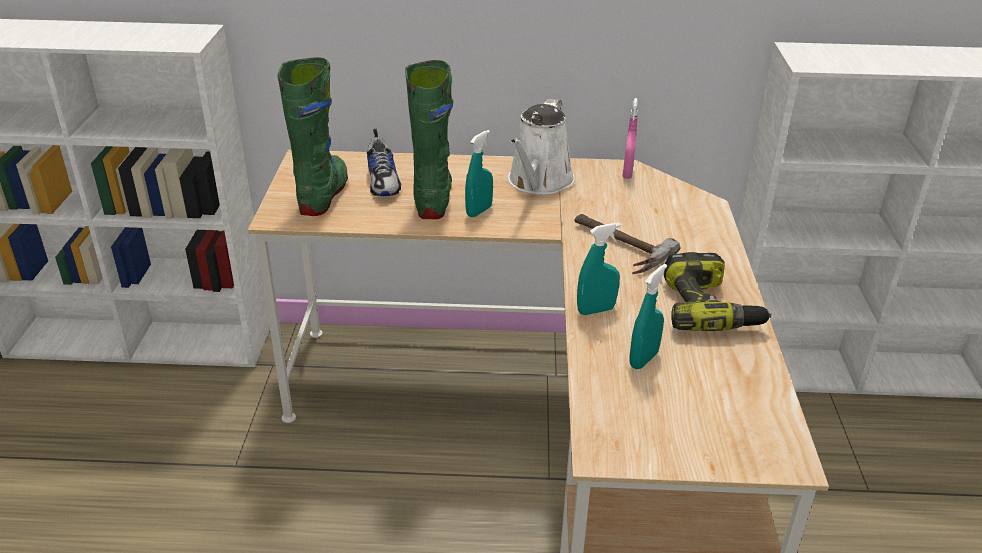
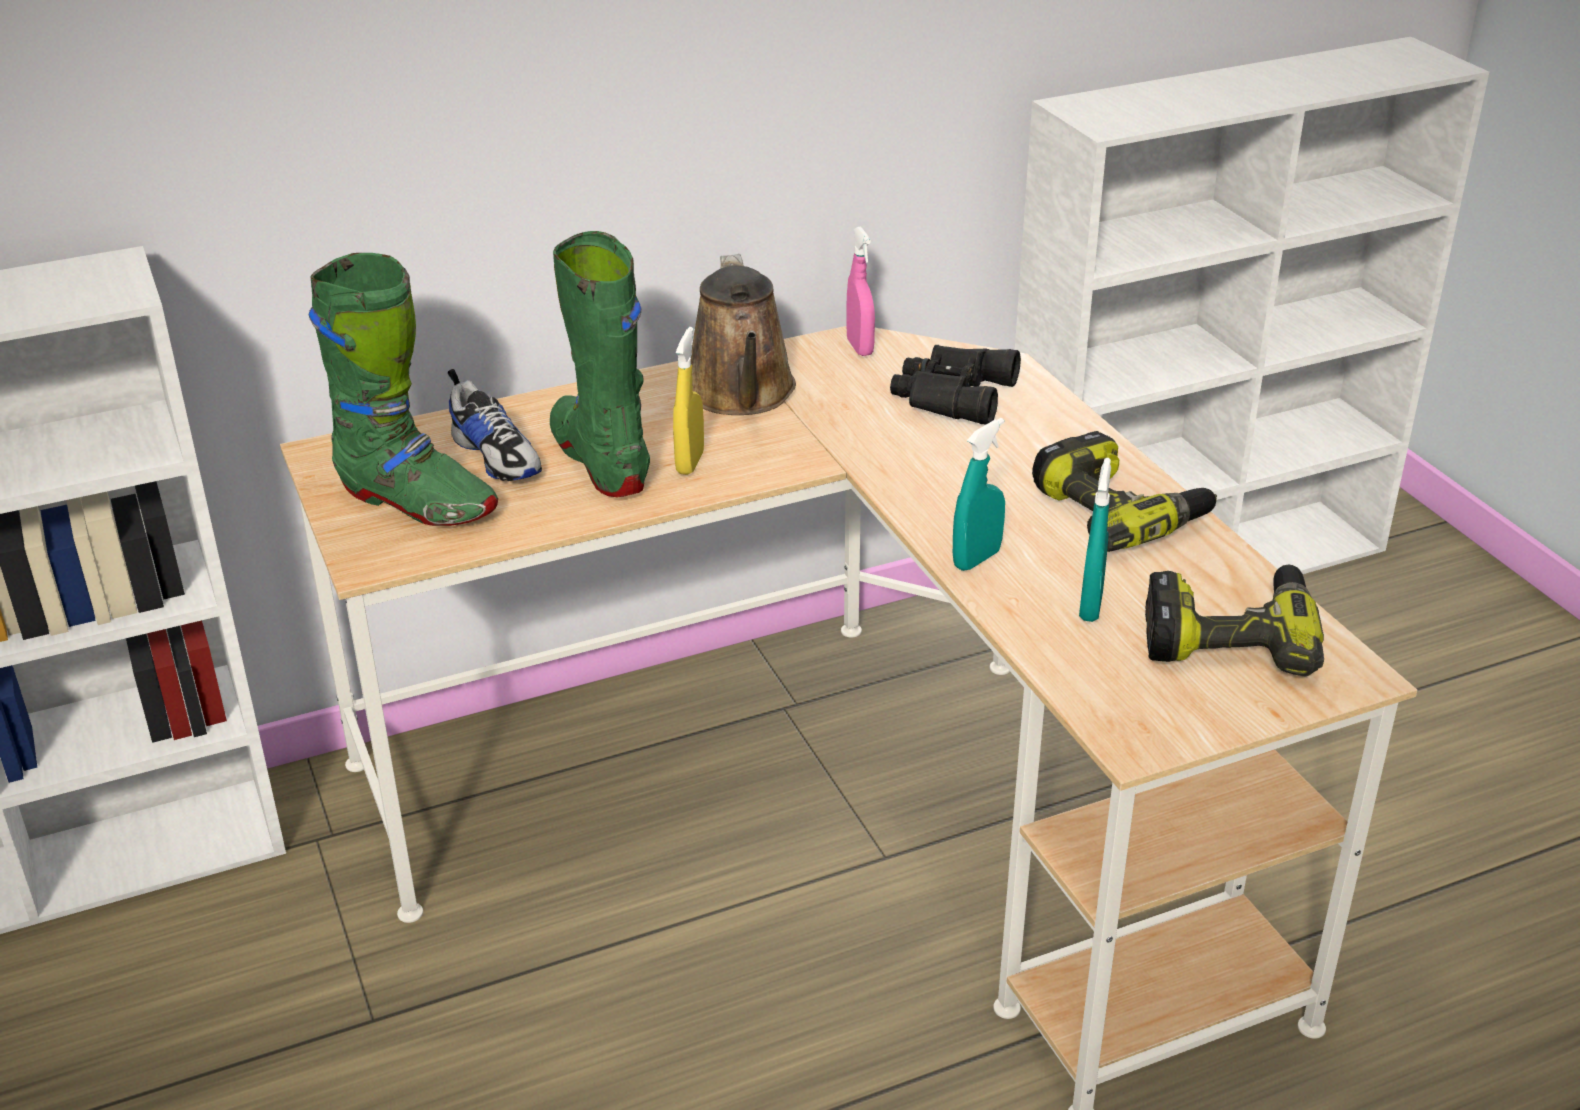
camera: 25 degrees left, 0 degrees up
green boot [277,57,348,216] -> green boot turned 135 degrees clockwise [309,253,498,526]
turquoise spray bottle [465,130,493,217] -> yellow spray bottle [673,327,704,475]
white watering can [508,99,575,195] -> brown watering can [691,254,796,415]
hammer [574,214,681,274] -> none
none -> black binoculars [890,345,1021,424]
none -> power drill [1145,564,1324,677]

